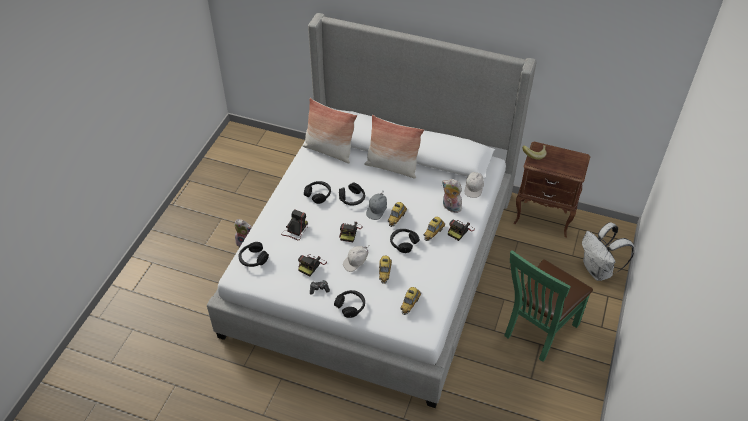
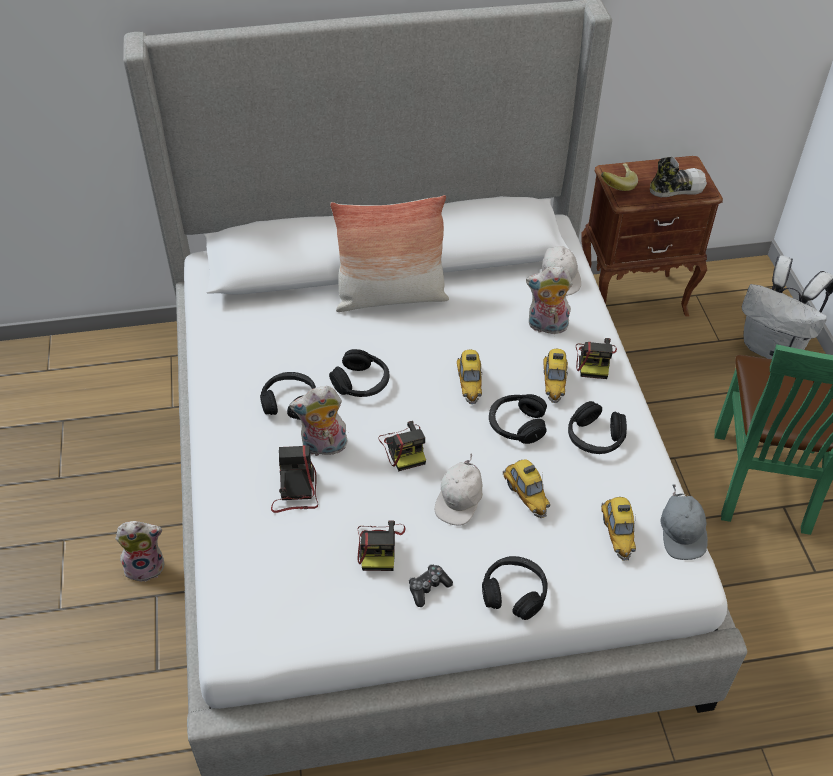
camera: 30 degrees left, 0 degrees up
black headphones [238,242,269,267] -> black headphones moved to [568,401,627,454]
pillow [303,98,357,163] -> none
grey cap [366,193,387,220] -> grey cap moved to [661,484,708,560]
none -> plush toy [290,386,348,458]
none -> shoe [650,156,707,197]

